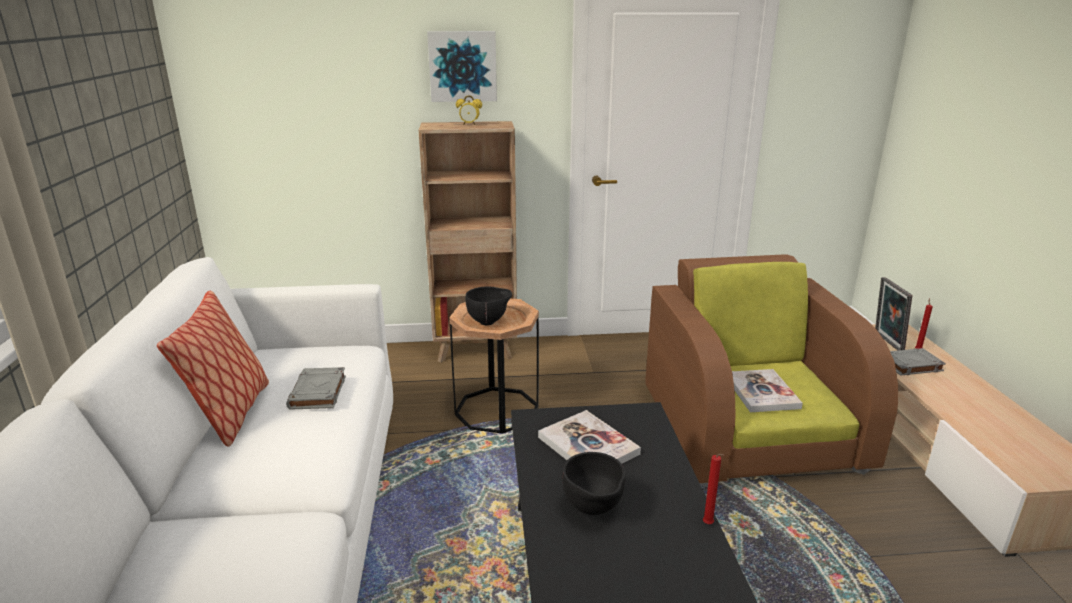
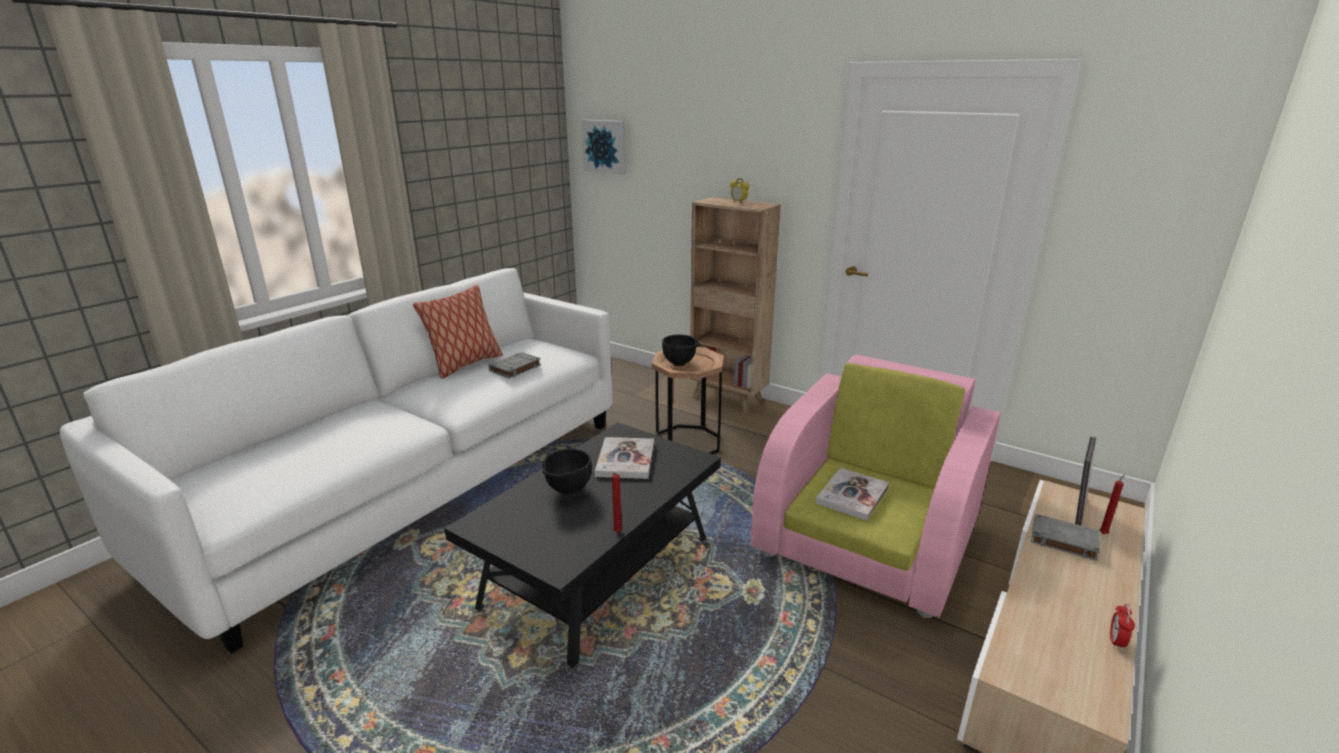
camera: 40 degrees right, 0 degrees up
picture [427,31,497,102] -> picture moved to [582,120,626,175]
brown armchair [645,254,898,487] -> pink armchair [751,355,1000,618]
none -> alarm clock [1110,604,1135,651]

